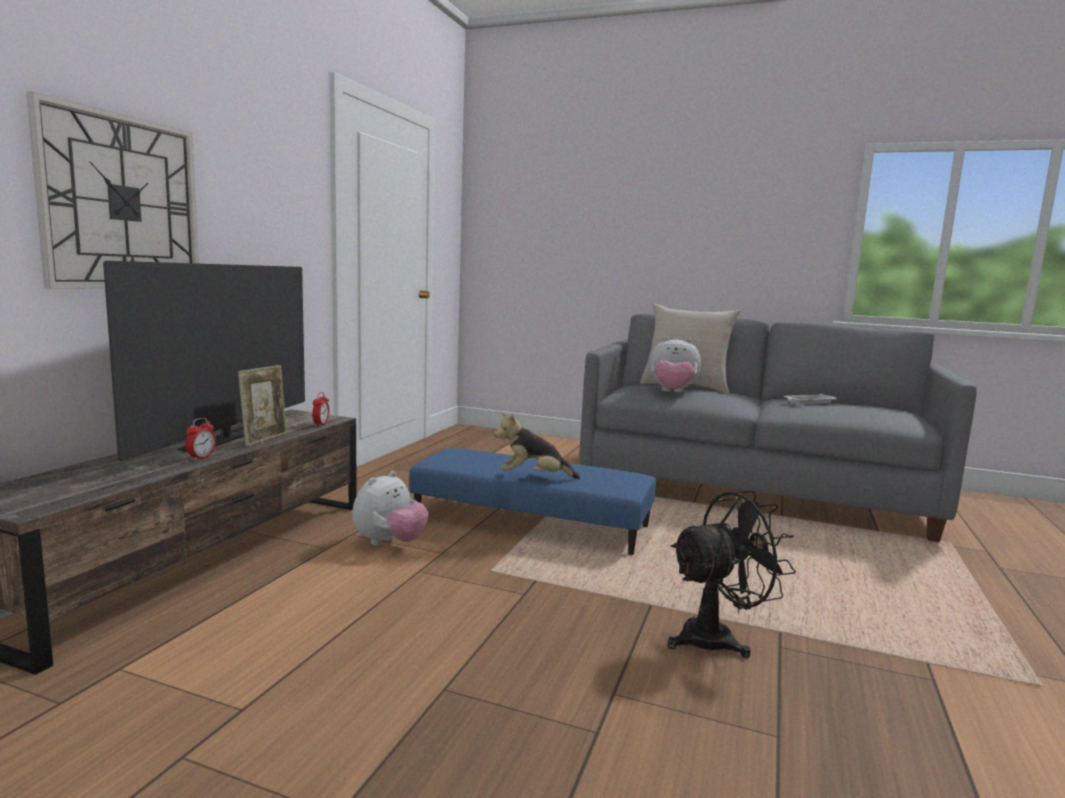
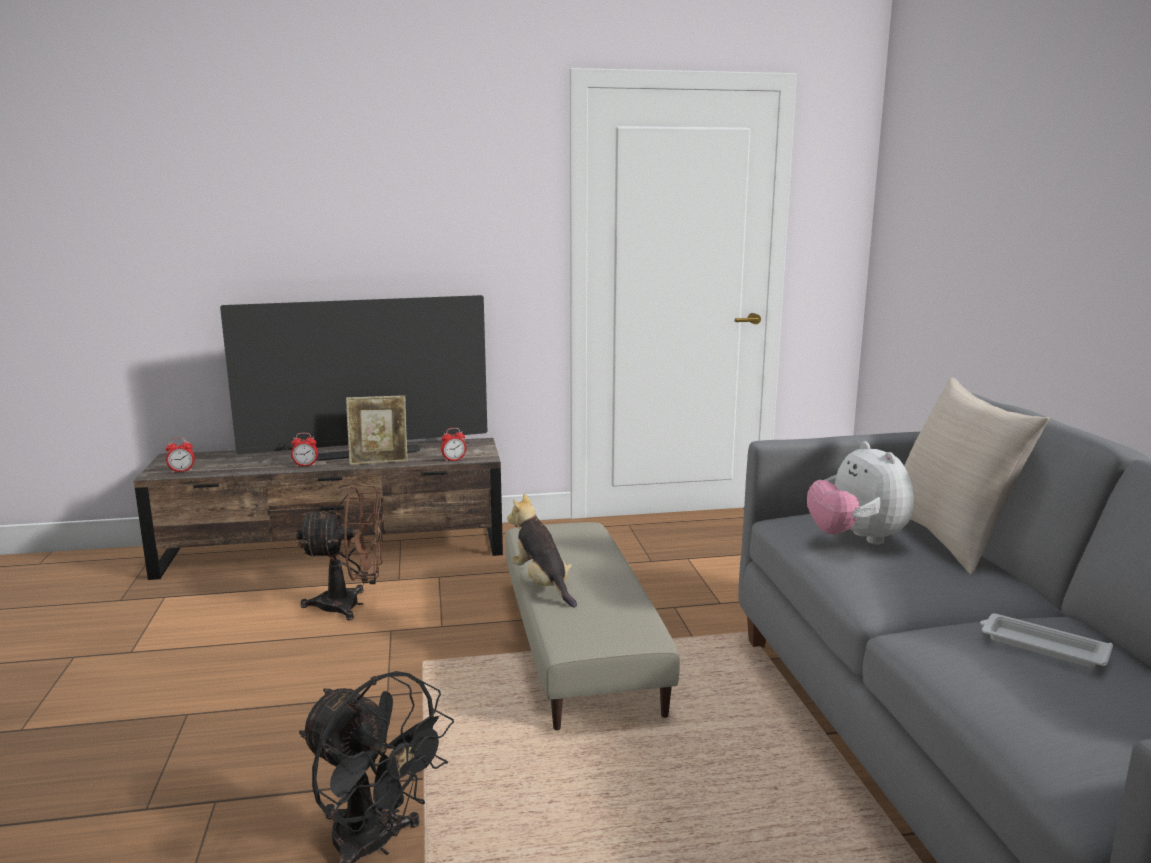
camera: 60 degrees right, 5 degrees up
wall clock [26,92,199,289] -> none
plush toy [352,471,428,545] -> none
blue ottoman [409,448,656,555] -> beige ottoman [505,522,680,730]
none -> alarm clock [166,438,195,473]
none -> brown fan [297,486,384,621]

